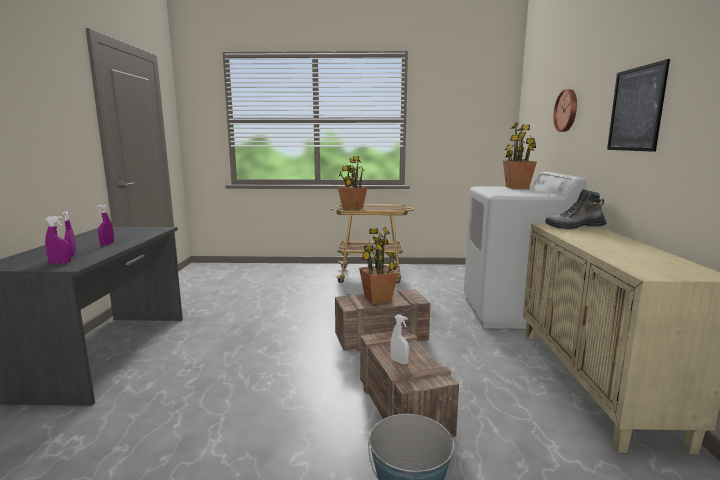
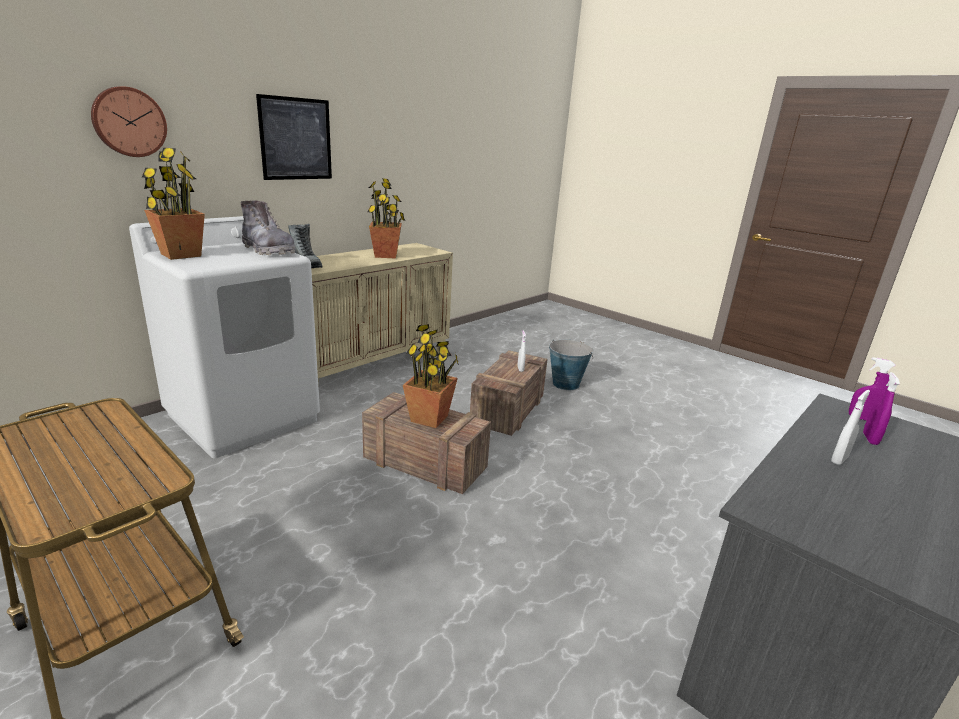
camera: 140 degrees left, 10 degrees up
purple spray bottle [97,204,114,246] -> white spray bottle [831,390,870,465]
potted plant [338,156,367,210] -> potted plant moved to [367,178,405,258]
none -> grey boot [240,200,296,255]

